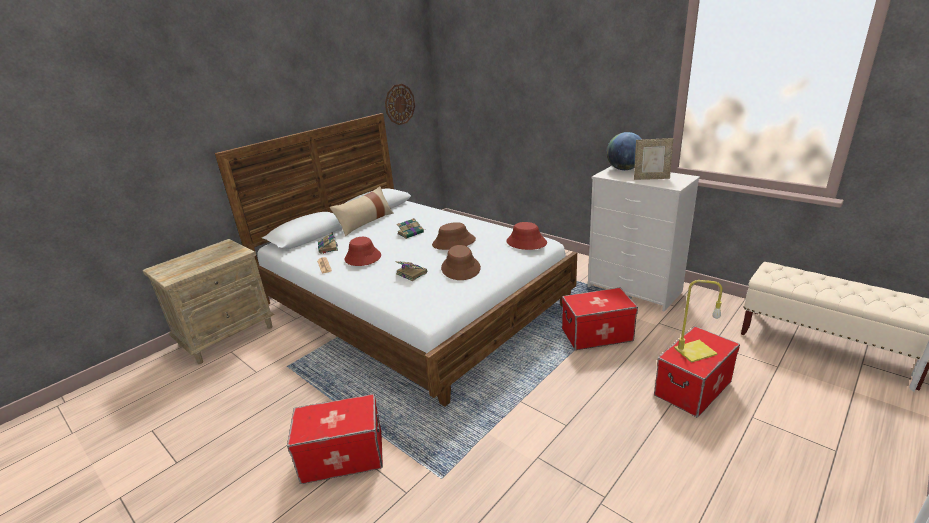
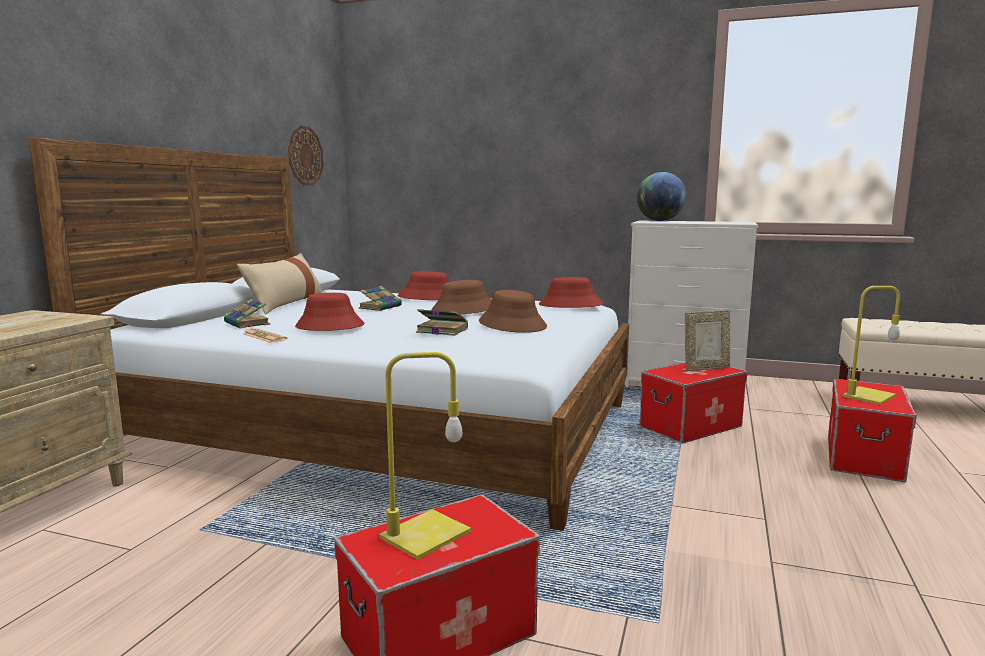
camera: 25 degrees left, 15 degrees down
picture frame [634,138,673,180] -> picture frame moved to [685,310,730,371]
none -> yellow table lamp [379,352,471,560]
none -> red hat [398,271,449,300]

